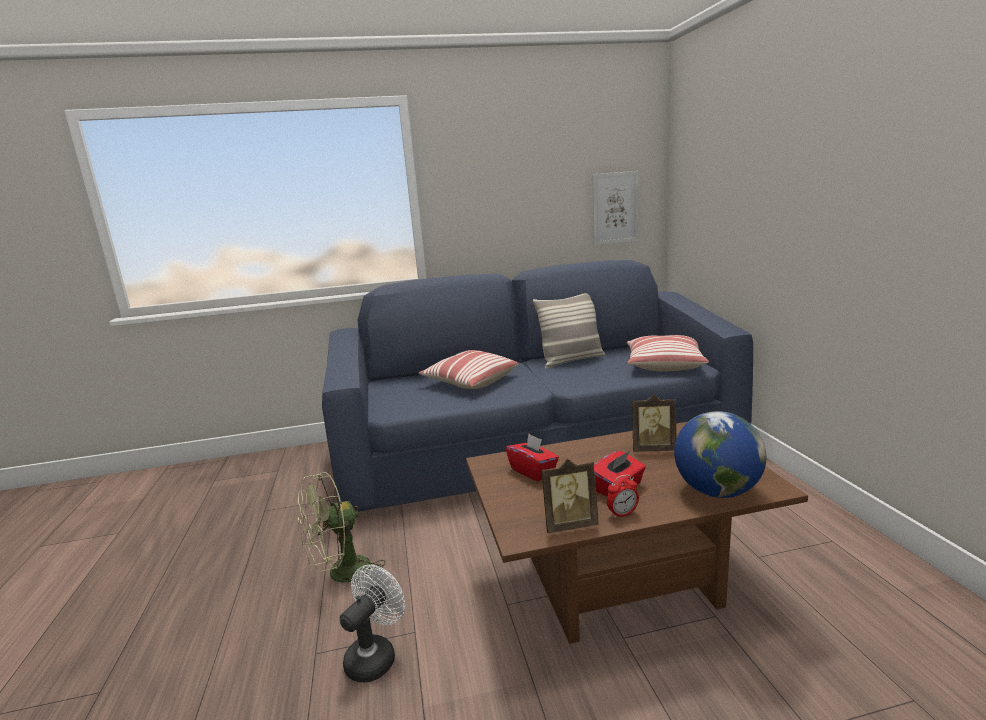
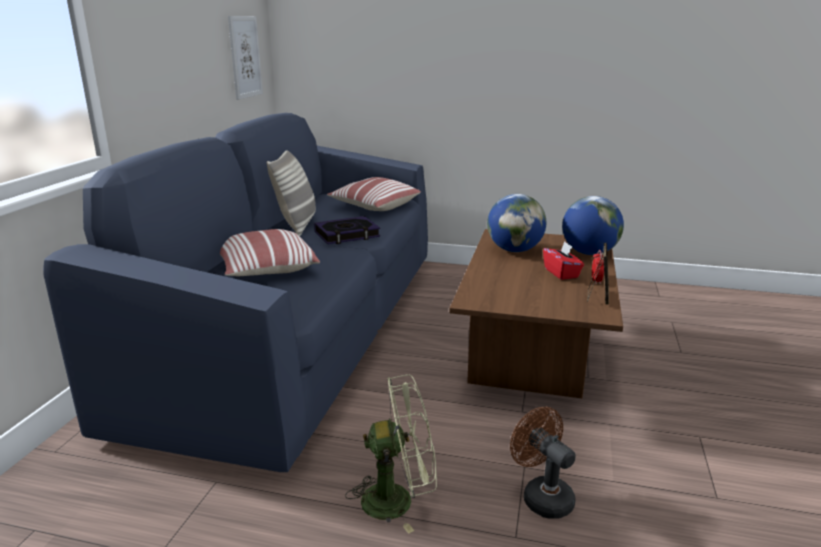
camera: 65 degrees left, 5 degrees up
green fan [298,472,385,590] -> green fan turned 90 degrees counterclockwise [345,374,437,534]
white fan [340,565,405,683] -> brown fan [510,407,576,519]
red tissue box [506,434,559,481] -> none
picture frame [632,394,676,452] -> globe [487,194,546,252]
none -> book [314,216,380,244]

